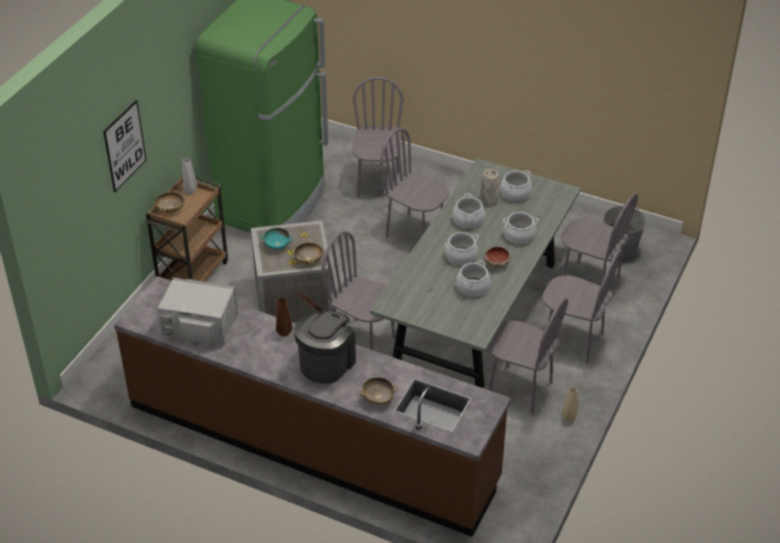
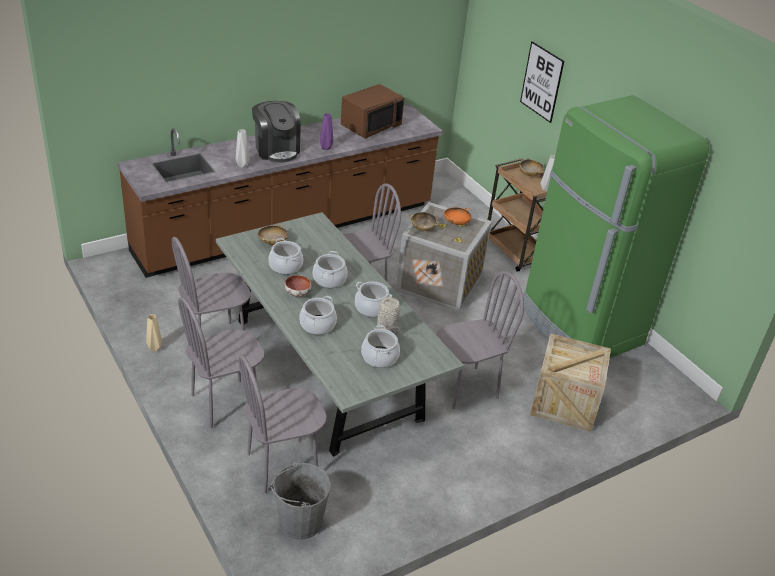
camera: 120 degrees right, 5 degrees down
grey microwave [158,277,238,346] -> brown microwave [341,84,405,139]
turquoise bowl [260,228,293,250] -> orange bowl [444,207,472,225]
brown vase [276,297,293,336] -> purple vase [320,113,333,150]
grey chair [352,77,403,198] -> crate [530,333,611,432]
beige bowl [359,377,398,405] -> beige bowl moved to [258,224,288,245]
none -> grey vase [236,129,250,168]

